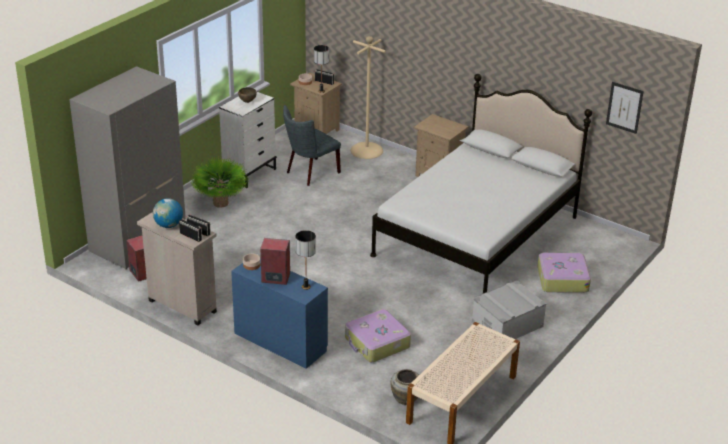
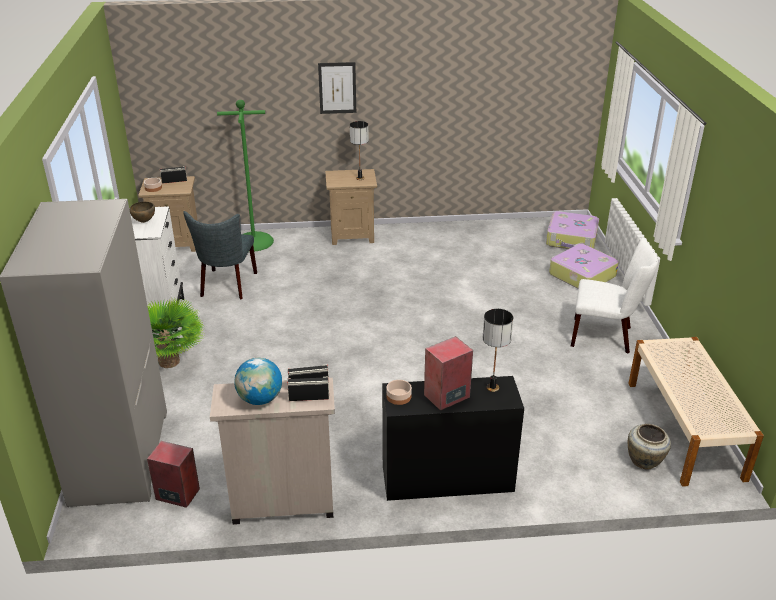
camera: 40 degrees left, 0 degrees up
blue desk [231,257,328,369] -> black desk [382,376,524,501]
table lamp [314,45,329,93] -> table lamp moved to [350,121,369,180]
suitcase [345,309,411,362] -> suitcase moved to [546,211,599,249]
beige clothes rack [350,36,386,159] -> green clothes rack [217,100,274,252]
white bed [370,74,592,294] -> none
grey storage box [472,281,546,342] -> white chair [571,237,658,353]
picture [606,82,644,134] -> picture moved to [318,62,356,114]

